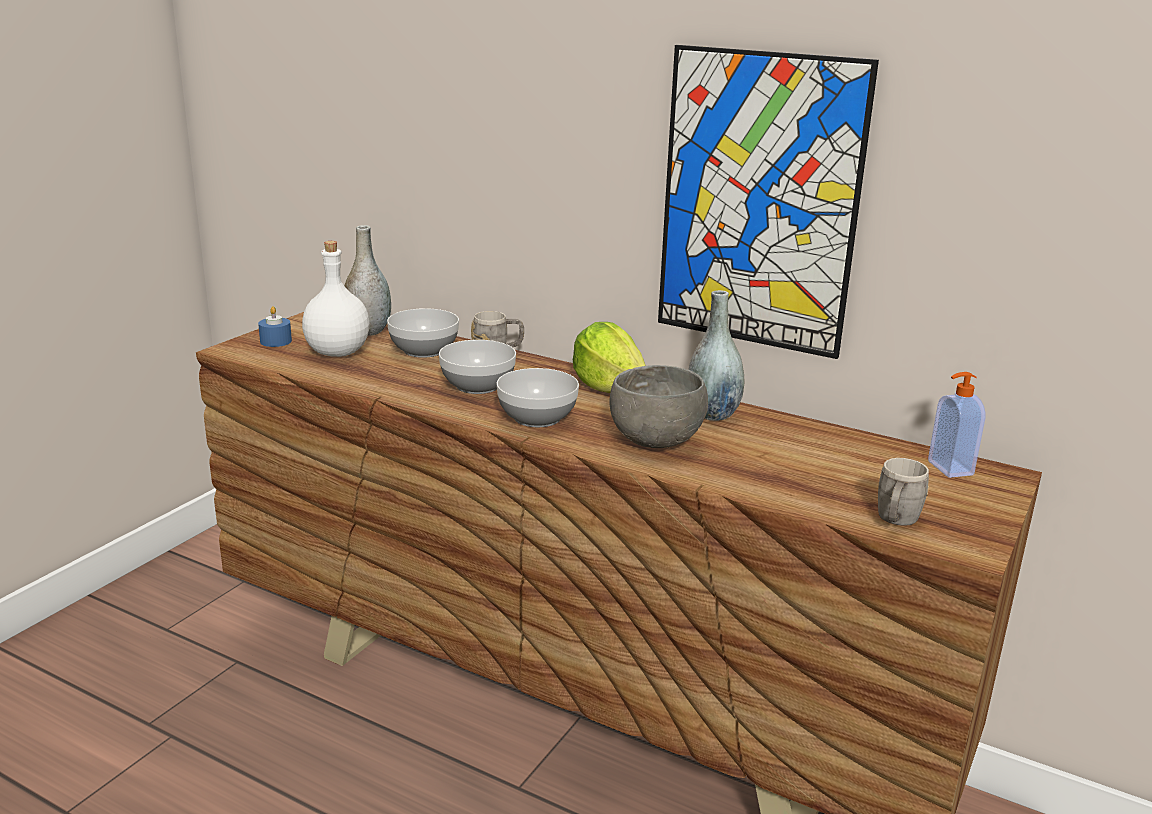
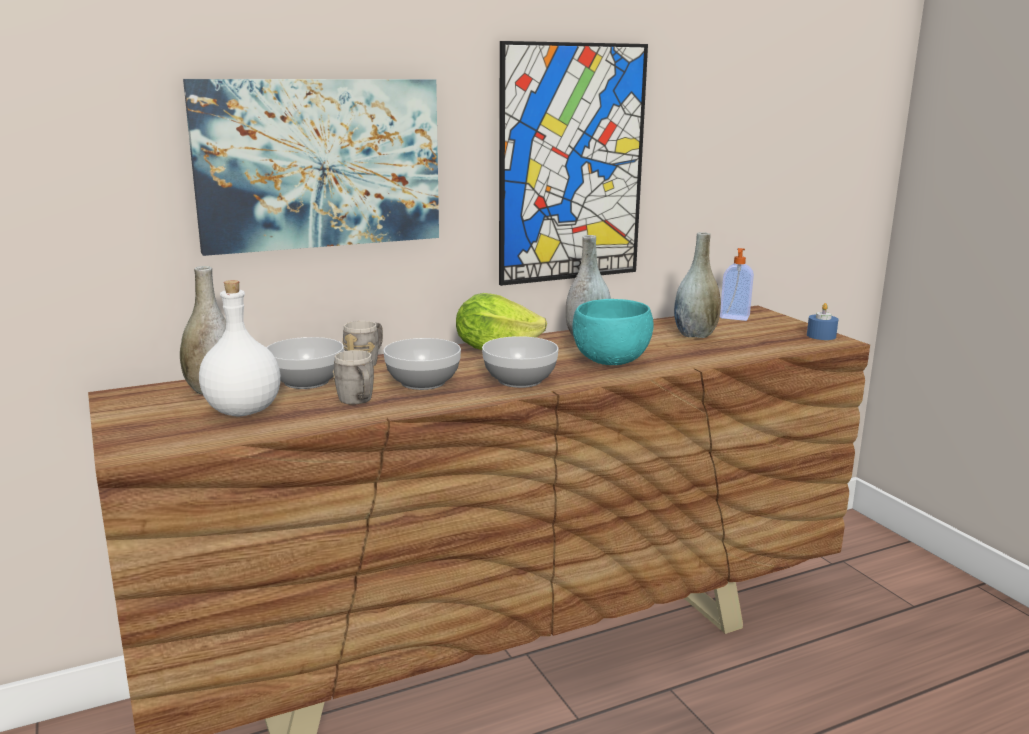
camera: 55 degrees left, 5 degrees down
blue candle [258,306,292,347] -> blue candle moved to [807,303,838,340]
grey bowl [609,365,708,448] -> turquoise bowl [573,299,654,365]
grey mug [878,458,929,526] -> grey mug moved to [333,350,374,405]
none -> picture [183,79,439,256]
none -> grey vase [674,232,721,338]

